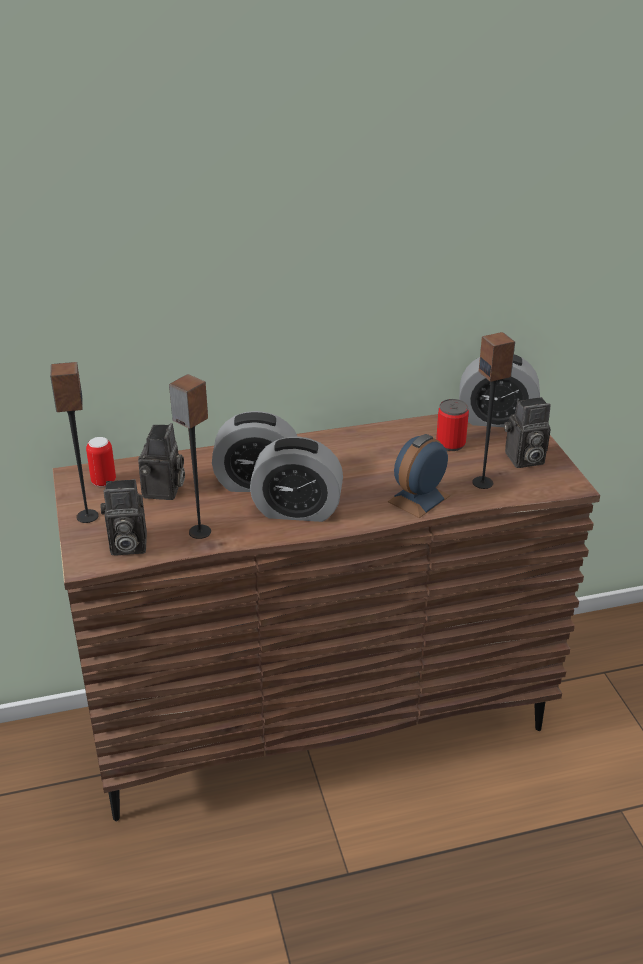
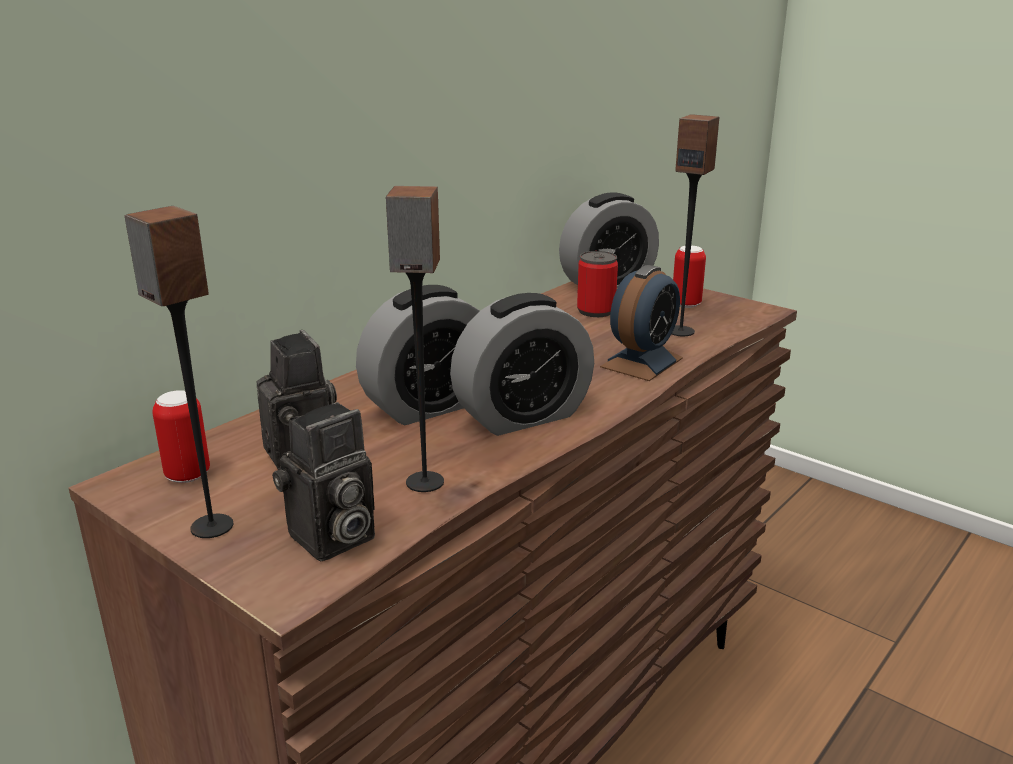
camera: 35 degrees left, 10 degrees down
alarm clock [388,434,450,518] -> alarm clock turned 150 degrees counterclockwise [600,265,683,381]
camera [504,397,551,468] -> can [673,245,706,308]

